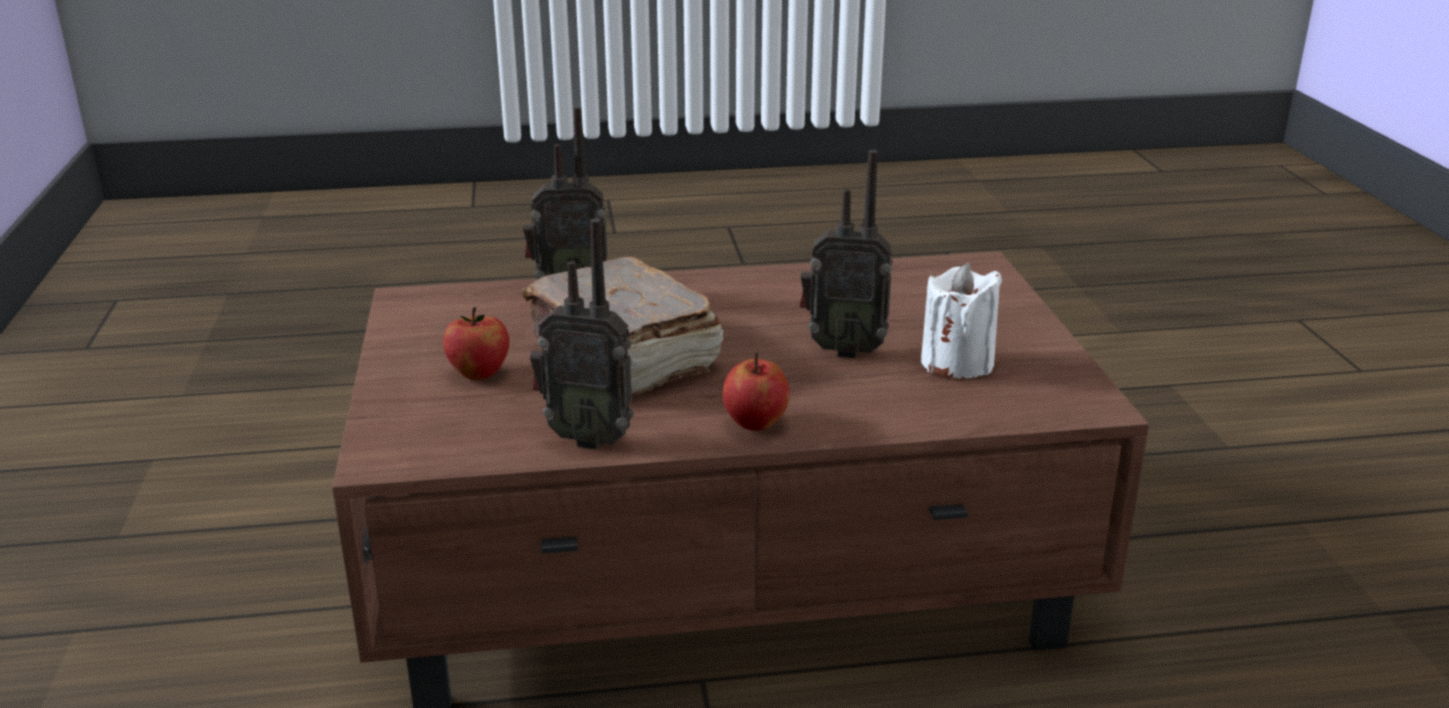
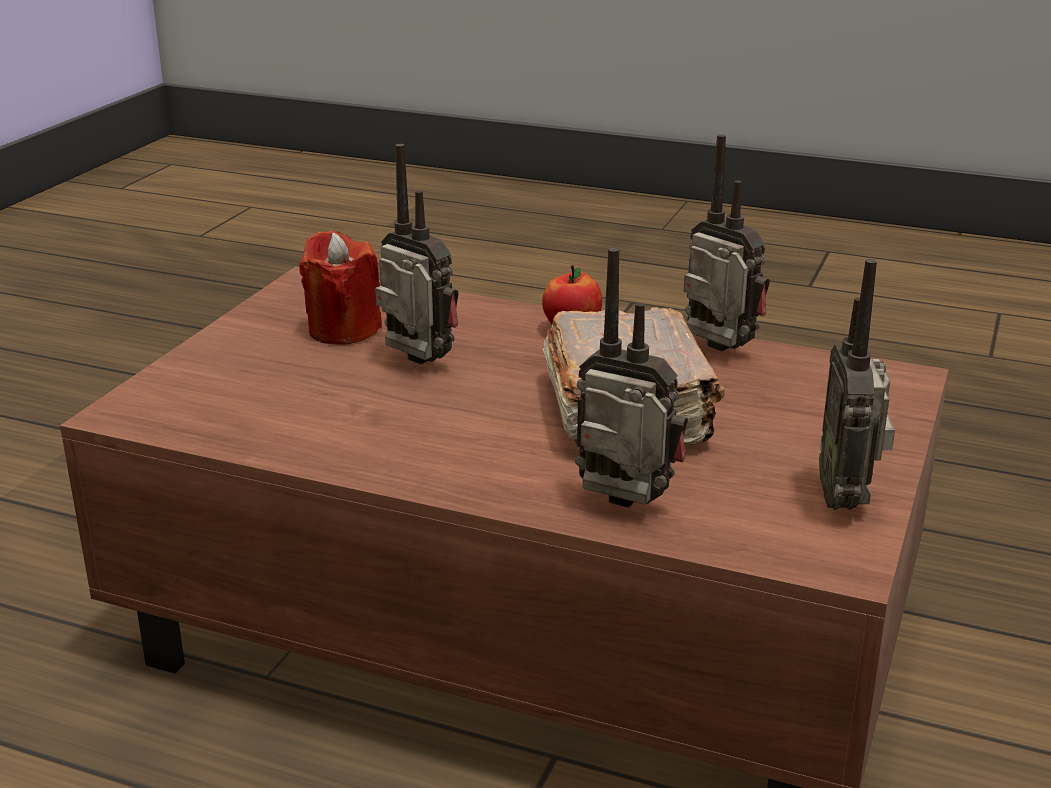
camera: 150 degrees left, 0 degrees up
apple [443,307,509,380] -> none
white candle [921,262,1002,378] -> red candle [299,230,382,345]
none -> radio [819,259,895,510]

